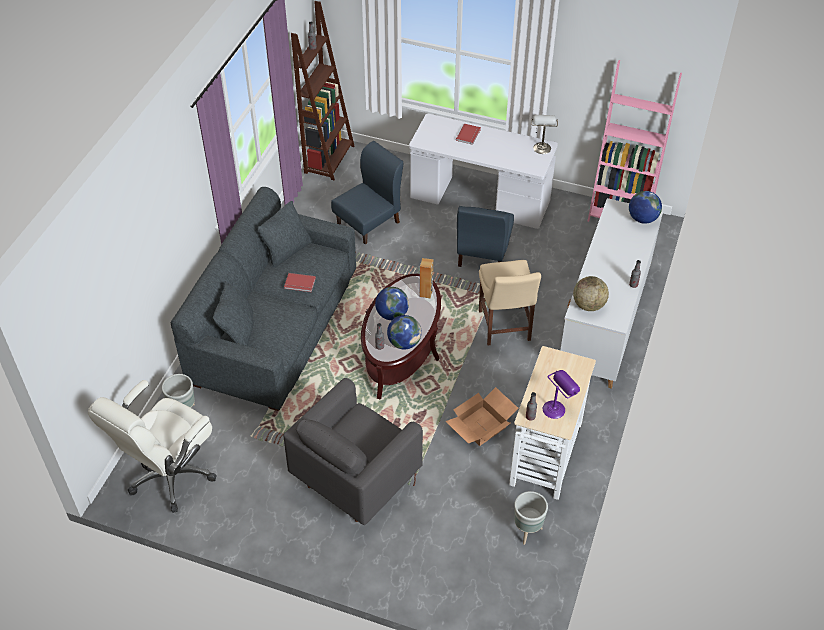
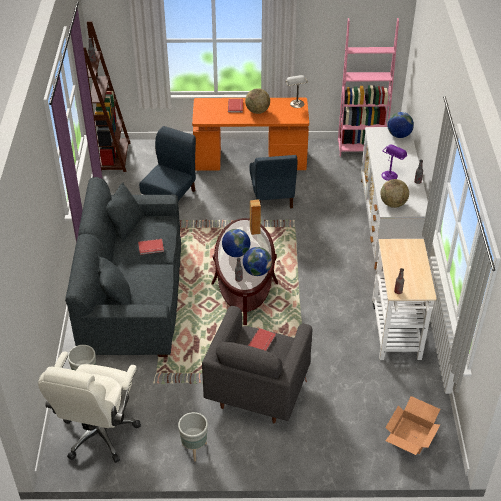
camera: 20 degrees left, 5 degrees down
white desk [409,114,558,229] -> orange desk [192,98,309,171]
cardboard box [445,387,519,446] -> cardboard box moved to [385,396,440,455]
beige chair [479,260,541,346] -> none
grey planter [514,491,548,545] -> grey planter moved to [178,412,208,462]
purple table lamp [543,370,580,419] -> purple table lamp moved to [381,144,407,181]
none -> globe [245,88,270,114]
none -> red book [248,328,276,351]

